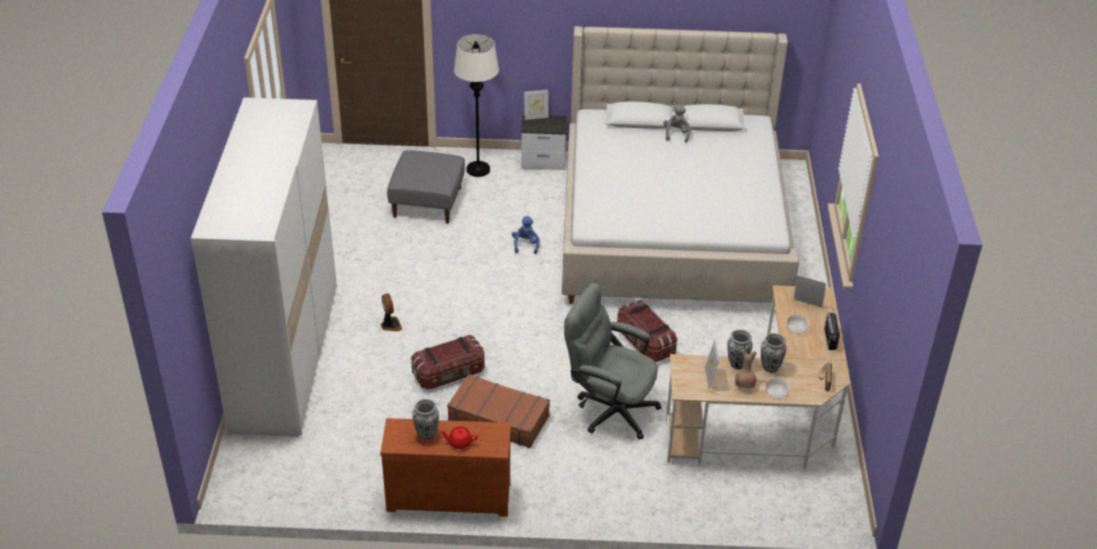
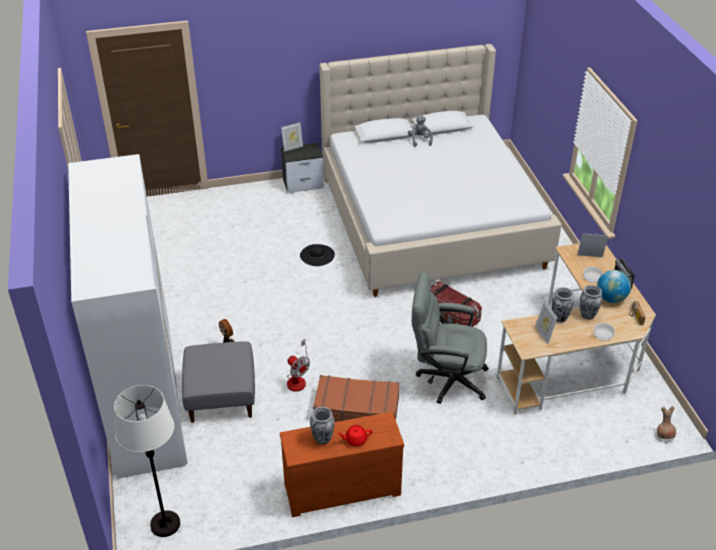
camera: 15 degrees left, 0 degrees up
grey ottoman [387,150,465,224] -> grey ottoman moved to [182,342,255,423]
storage box [411,335,485,390] -> fan [287,339,310,392]
white floor lamp [454,34,499,177] -> white floor lamp moved to [114,385,180,537]
blue plush toy [512,216,540,254] -> black hat [300,244,335,266]
brown vase [735,349,757,389] -> brown vase moved to [657,406,676,440]
none -> globe [597,270,631,303]

